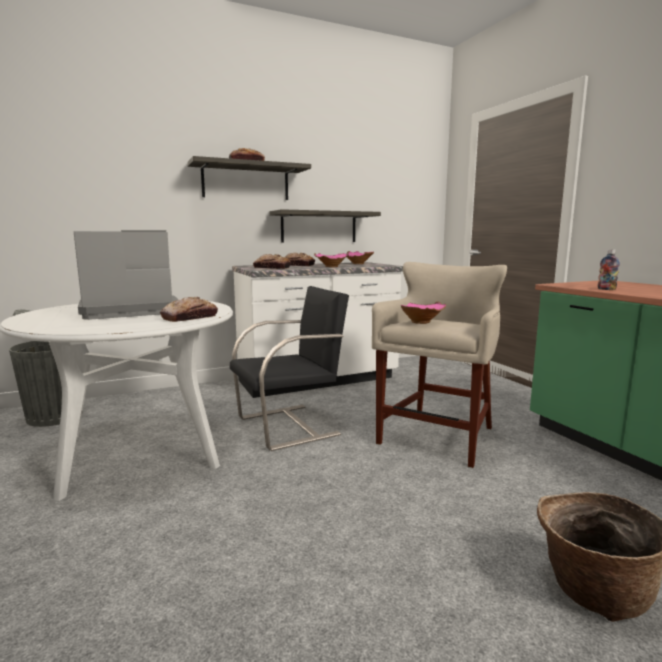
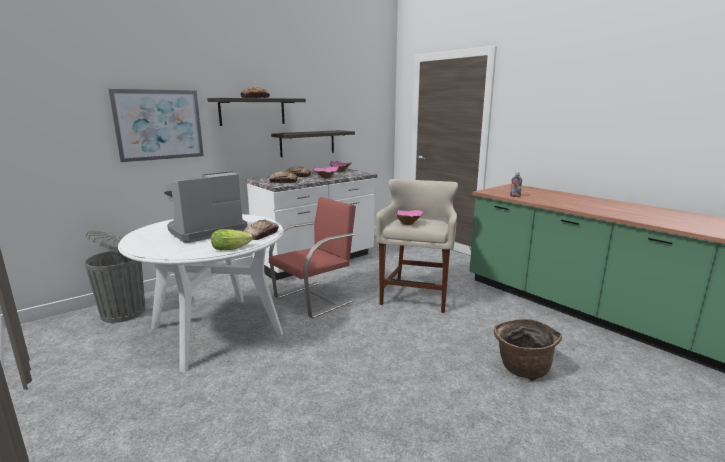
camera: 15 degrees left, 5 degrees up
black chair [230,286,349,451] -> red chair [269,197,356,318]
none -> picture [108,89,204,162]
none -> lettuce [211,229,253,250]

